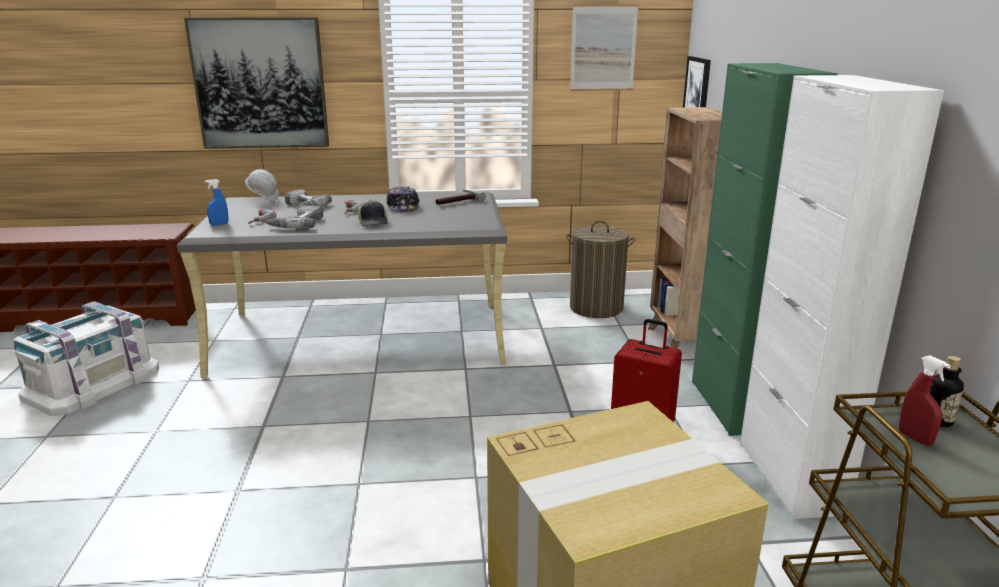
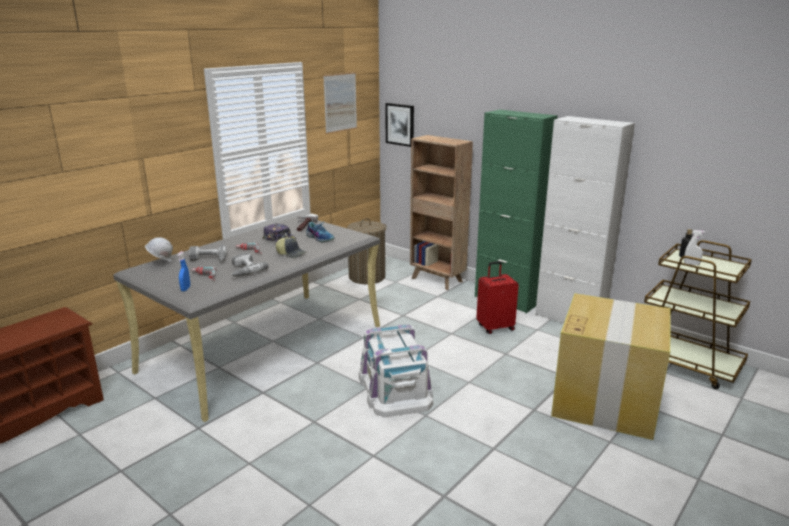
camera: 45 degrees left, 0 degrees up
white storage box [14,301,160,416] -> white storage box moved to [359,324,433,417]
picture [184,17,329,149] -> none
red spray bottle [899,355,951,446] -> white spray bottle [684,230,705,265]
none -> shoe [306,222,334,242]

